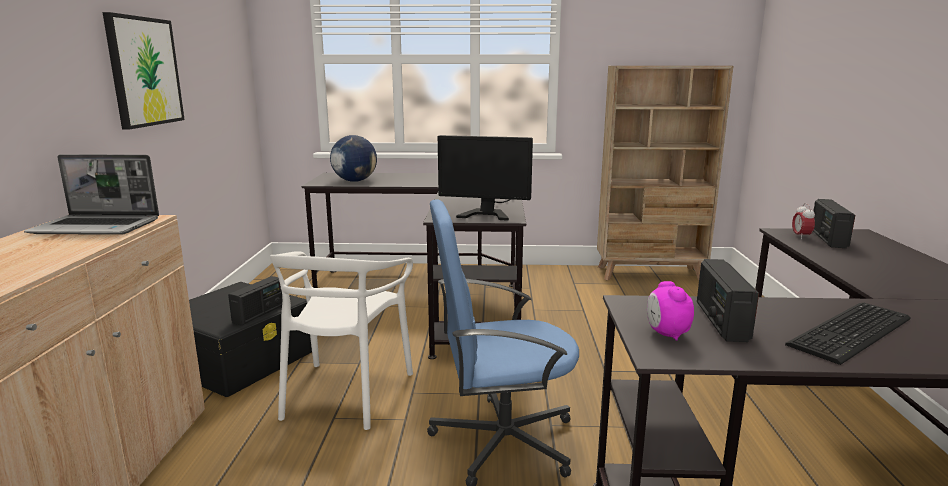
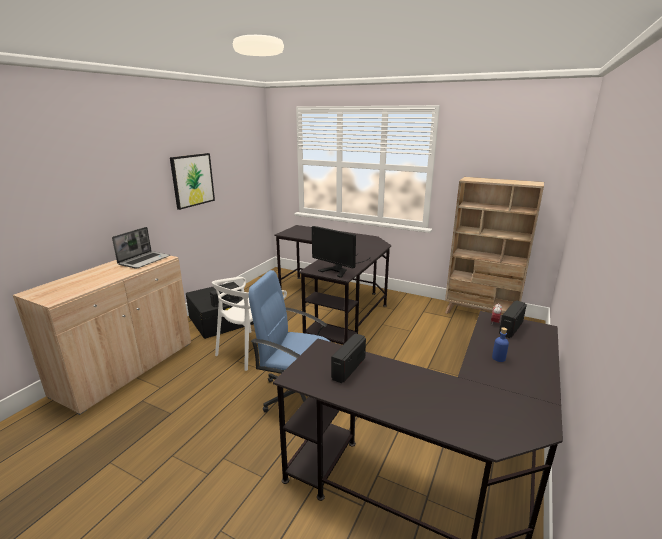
camera: 25 degrees right, 5 degrees up
laptop [24,155,159,235] -> laptop turned 90 degrees counterclockwise [112,227,170,269]
globe [330,135,377,182] -> none
alarm clock [647,281,694,341] -> none
keyboard [785,303,911,365] -> none
none -> blue bottle [492,327,509,362]

